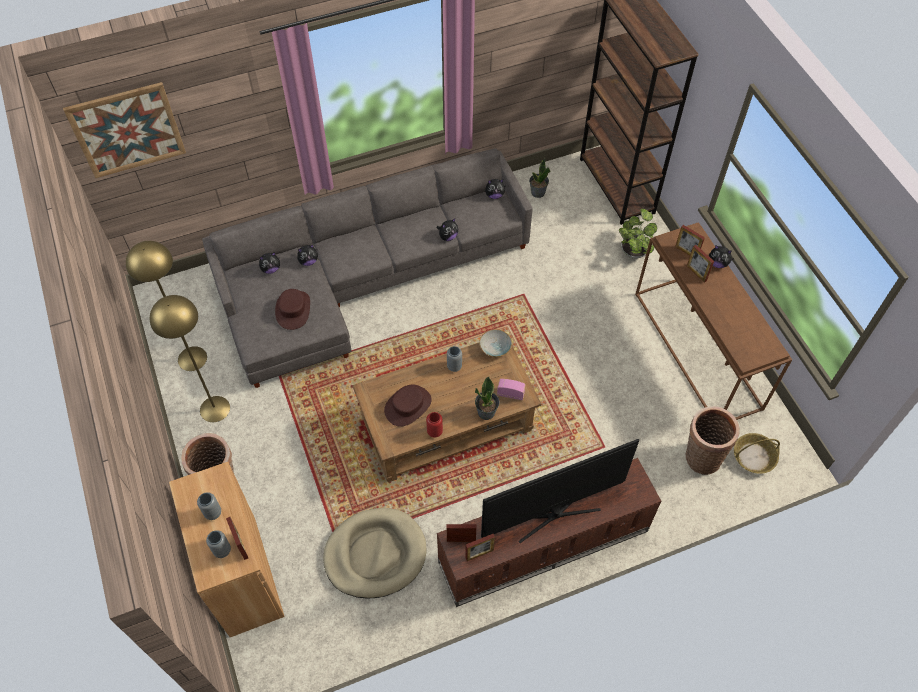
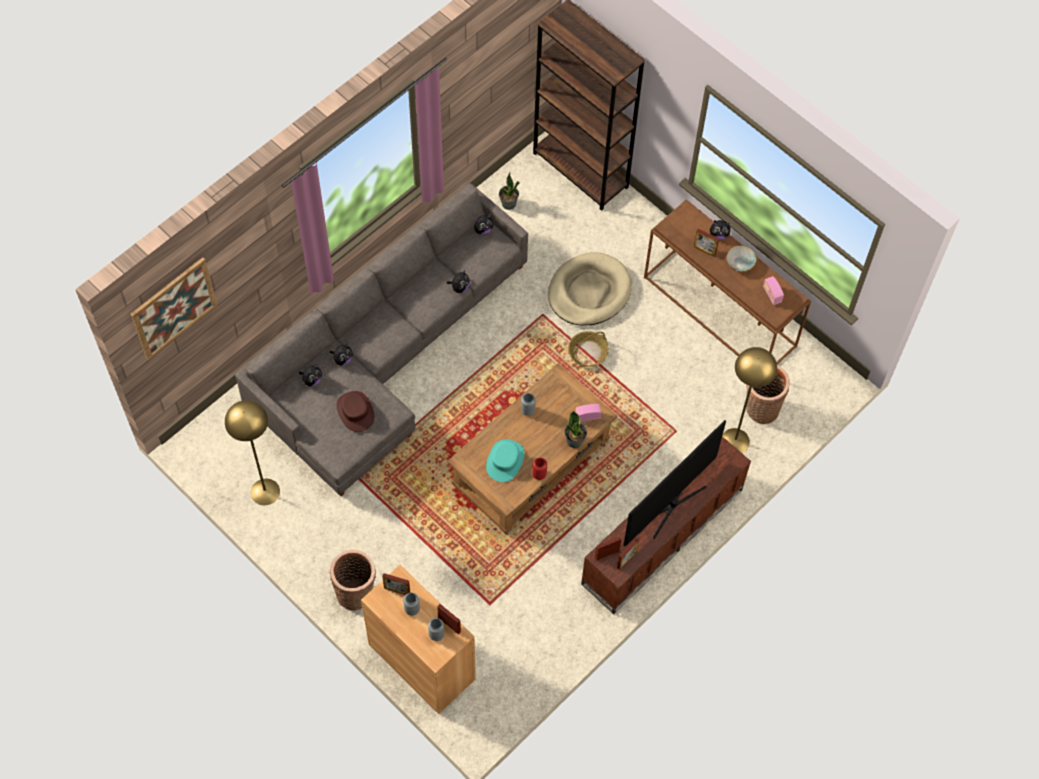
camera: 25 degrees left, 5 degrees up
yellow floor lamp [150,295,230,422] -> yellow floor lamp moved to [722,347,777,453]
beige dog bed [323,508,426,599] -> beige dog bed moved to [548,252,632,326]
brown hat [384,384,432,427] -> turquoise hat [486,439,525,482]
bowl [479,329,512,357] -> bowl moved to [726,245,756,272]
potted plant [619,209,657,259] -> none
picture frame [675,225,705,256] -> picture frame moved to [382,573,410,595]
basket [734,433,780,474] -> basket moved to [568,331,609,367]
none -> radio [763,276,784,305]

